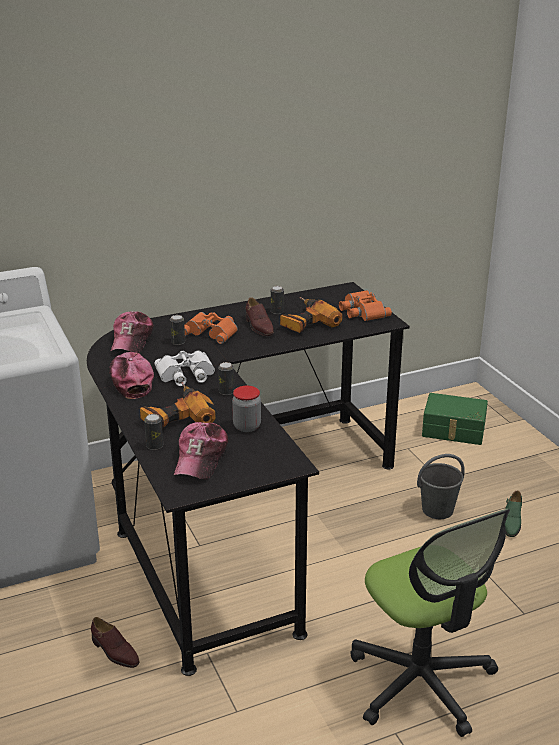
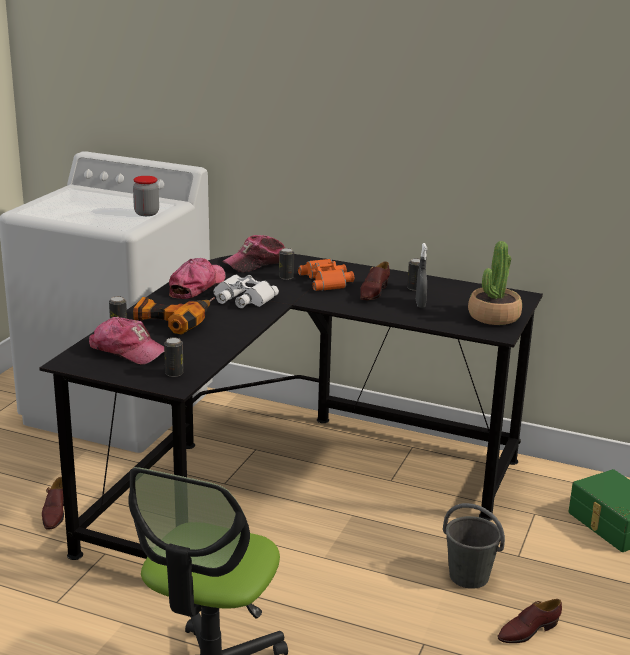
camera: 45 degrees right, 5 degrees down
cap [174,422,228,479] -> cap turned 120 degrees counterclockwise [89,317,164,365]
can [218,362,234,395] -> can moved to [164,338,184,377]
jar [232,386,261,432] -> jar moved to [133,176,159,216]
power drill [280,297,342,333] -> grey spray bottle [416,243,427,308]
orange binoculars [339,290,392,321] -> potted plant [468,241,522,325]
green shoe [505,491,522,537] -> brown shoe [497,599,562,643]

